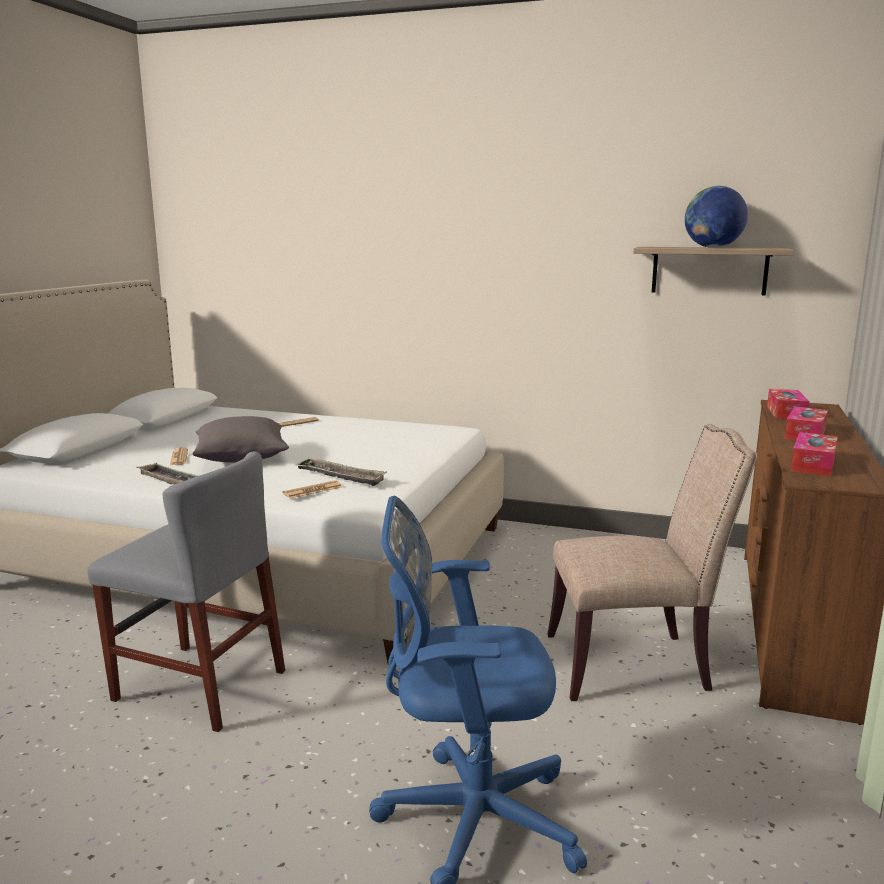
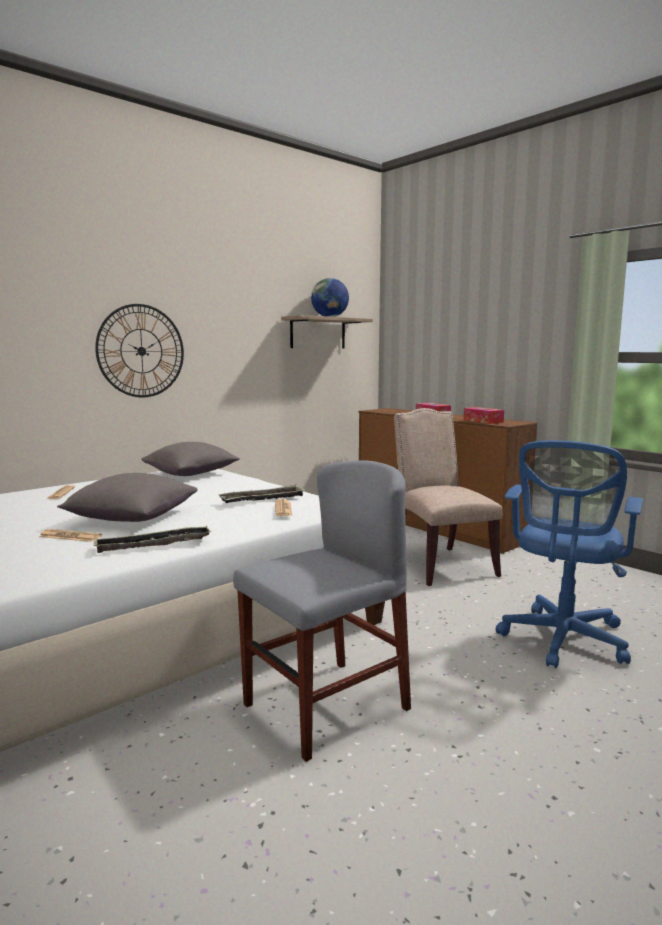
camera: 60 degrees left, 5 degrees down
beige chair [547,424,757,701] -> beige chair turned 45 degrees counterclockwise [394,408,502,586]
tissue box [767,389,809,419] -> none
none -> wall clock [95,304,184,397]
none -> grey pillow [142,442,240,476]

